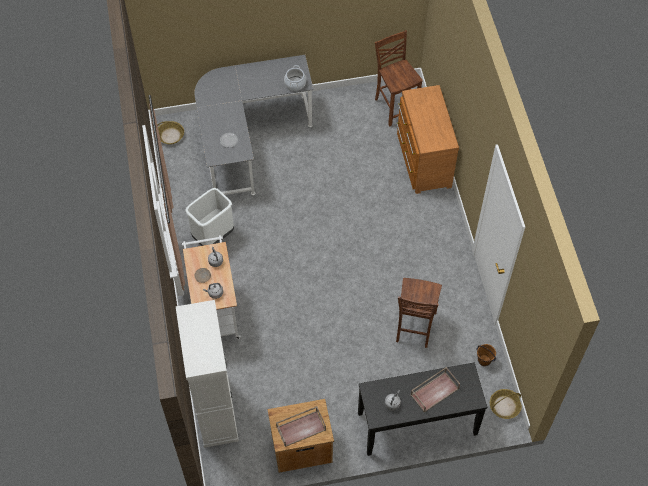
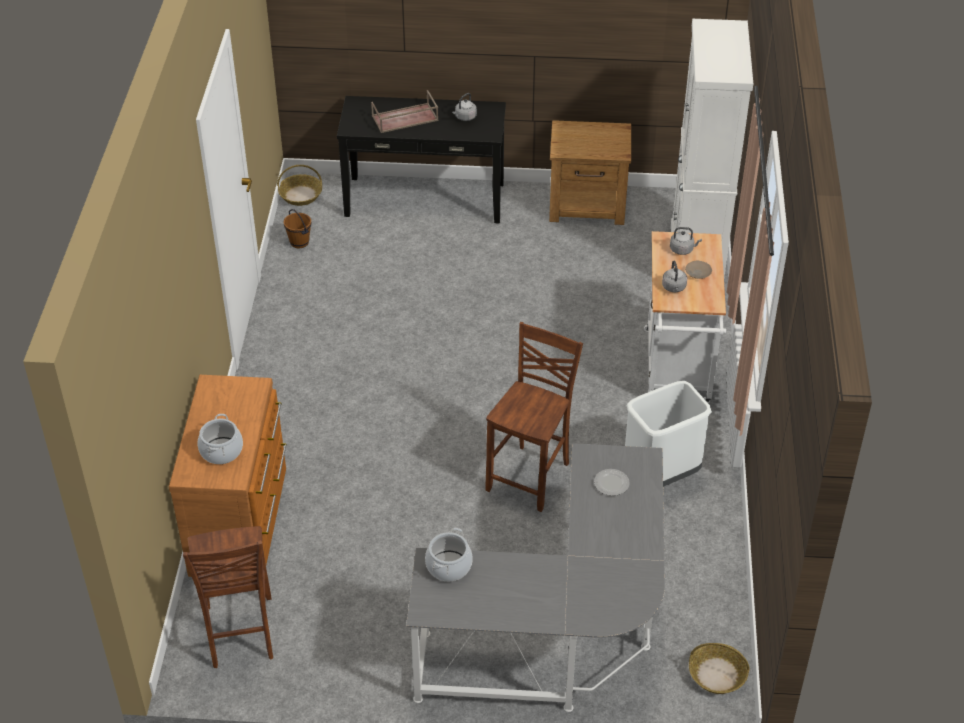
camera: 165 degrees left, 15 degrees down
brown tray [276,406,326,447] -> none
brown chair [396,278,442,348] -> brown chair moved to [485,322,583,512]
none -> cooking pot [197,414,243,464]

